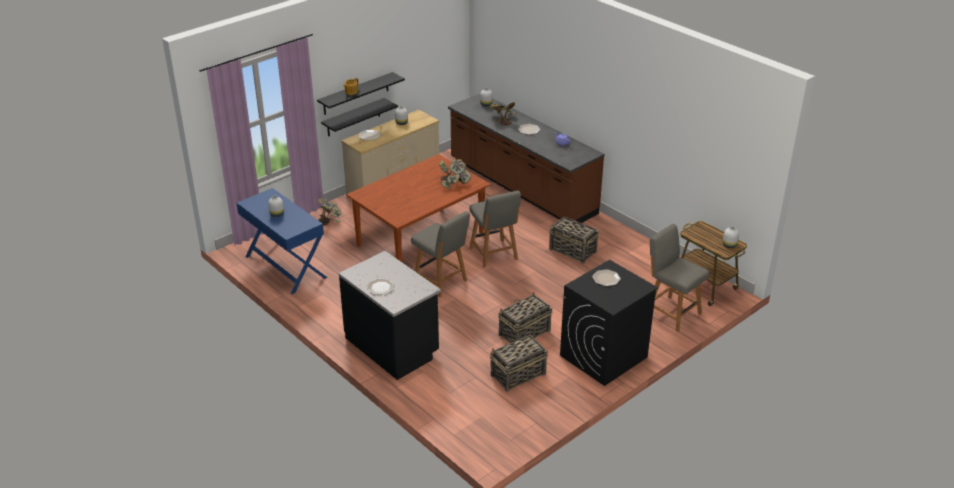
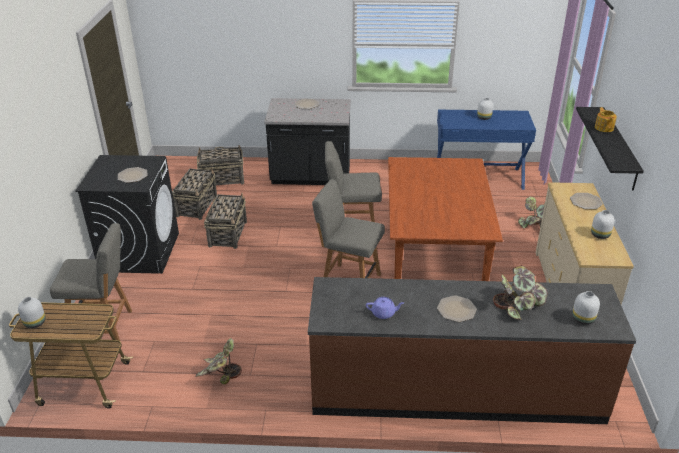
camera: 135 degrees right, 0 degrees up
black shelf [321,98,398,136] -> none
potted plant [439,159,471,189] -> potted plant moved to [195,338,242,384]
basket [549,217,599,264] -> basket moved to [197,145,244,185]

